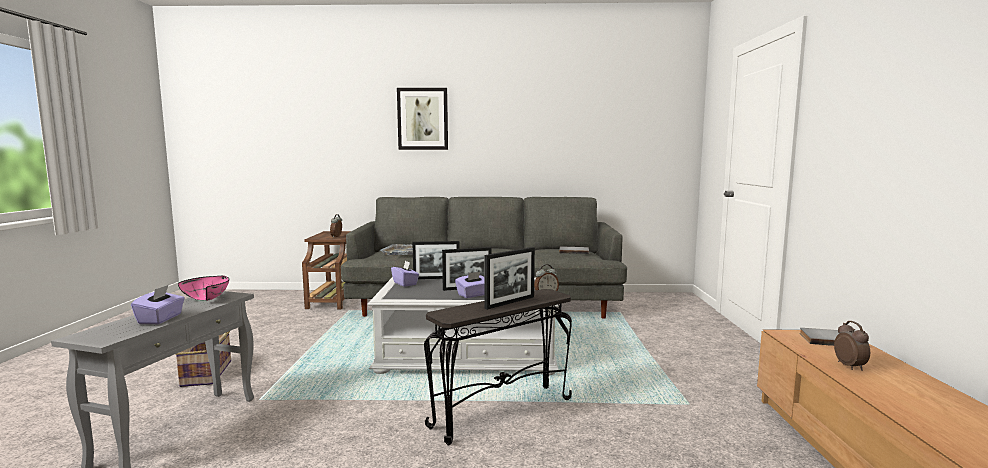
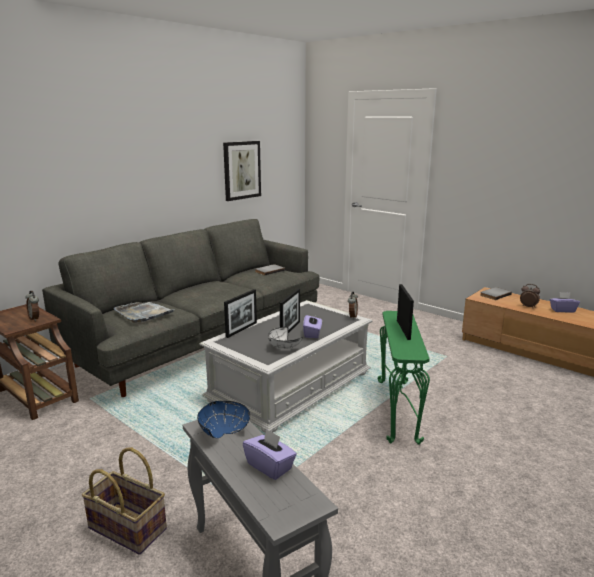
camera: 50 degrees left, 10 degrees up
pink bowl [178,276,229,301] -> blue bowl [197,401,250,439]
purple tissue box [391,261,419,287] -> purple tissue box moved to [550,292,580,313]
picture [397,88,448,150] -> picture moved to [223,141,261,201]
black side table [424,289,572,446] -> green side table [378,311,430,445]
none -> white bowl [268,327,303,349]

